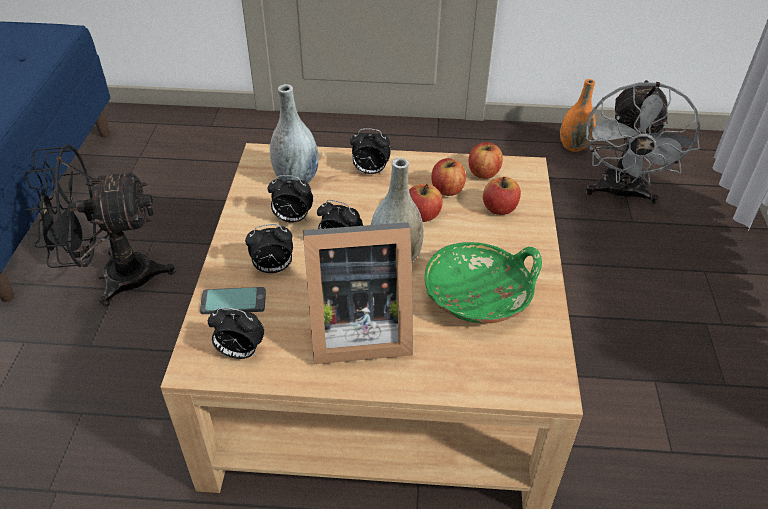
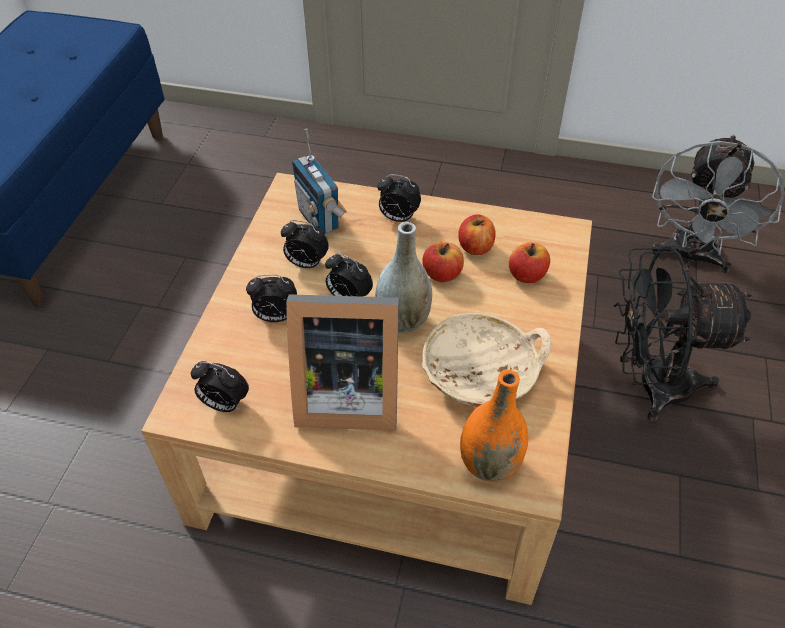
camera: 10 degrees right, 5 degrees up
black fan [25,144,175,307] -> black fan moved to [614,246,752,422]
phone [200,287,266,314] -> none
grey vase [270,84,319,183] -> radio [292,129,347,234]
green bowl [425,242,542,323] -> beige bowl [422,313,551,407]
apple [469,142,503,179] -> none
orange vase [560,79,596,152] -> orange vase moved to [460,369,528,482]

